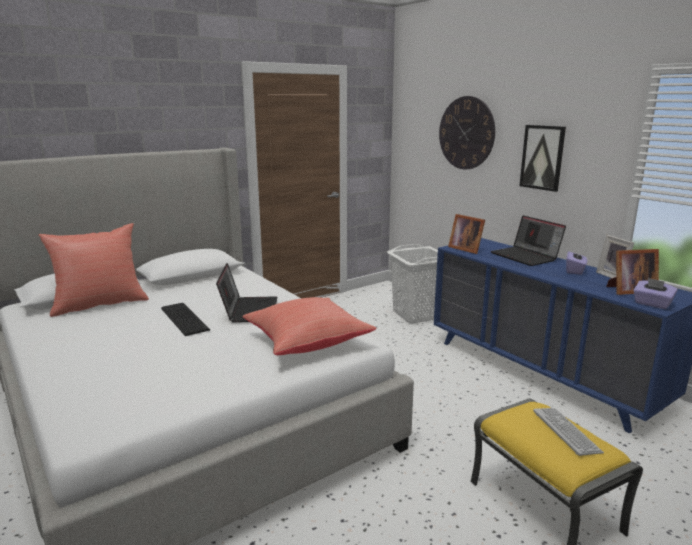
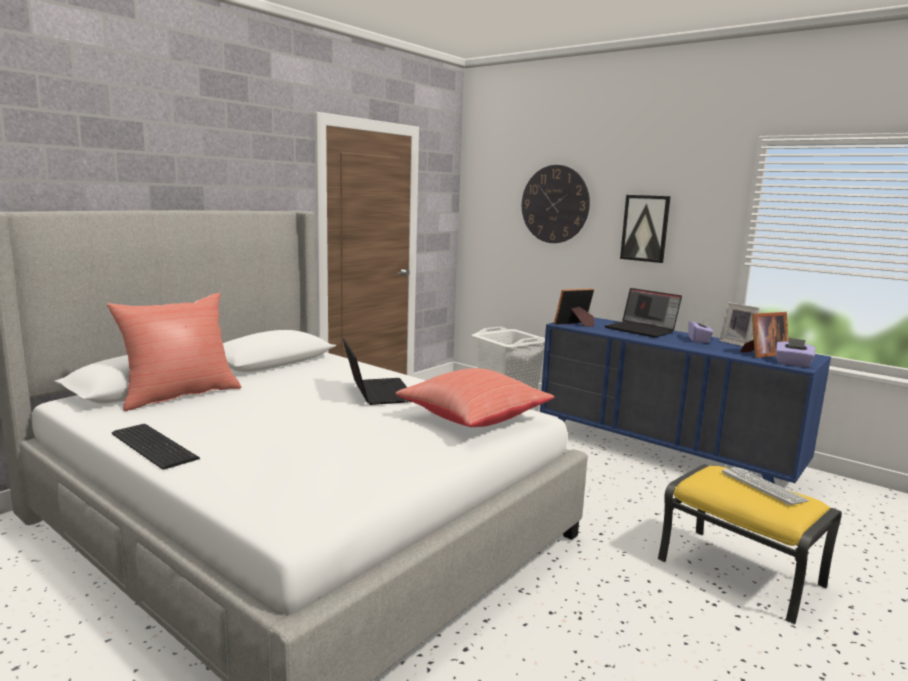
camera: 15 degrees left, 5 degrees down
keyboard [161,303,210,336] -> keyboard moved to [112,424,200,470]
picture frame [448,214,485,254] -> picture frame turned 120 degrees clockwise [554,288,594,327]

